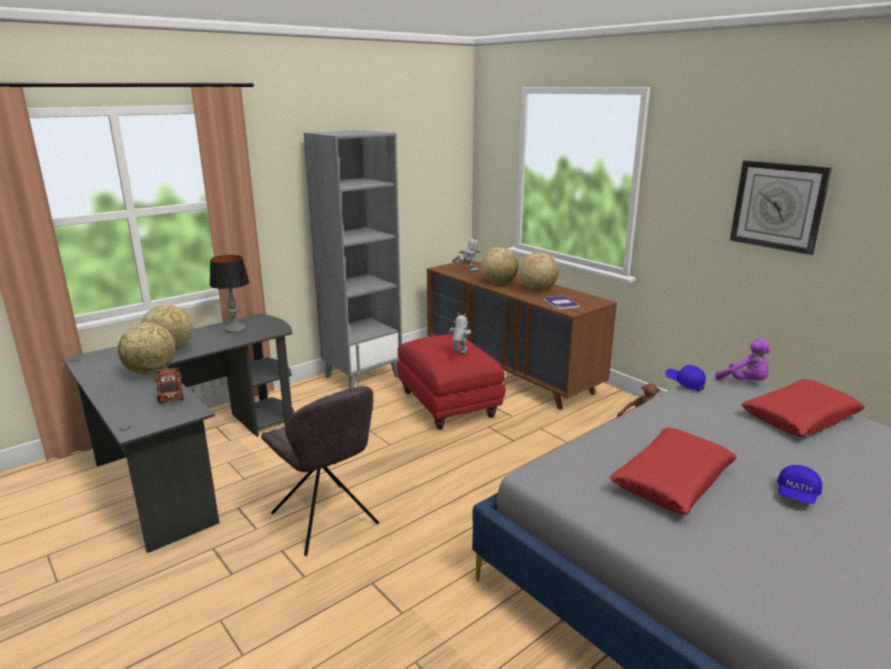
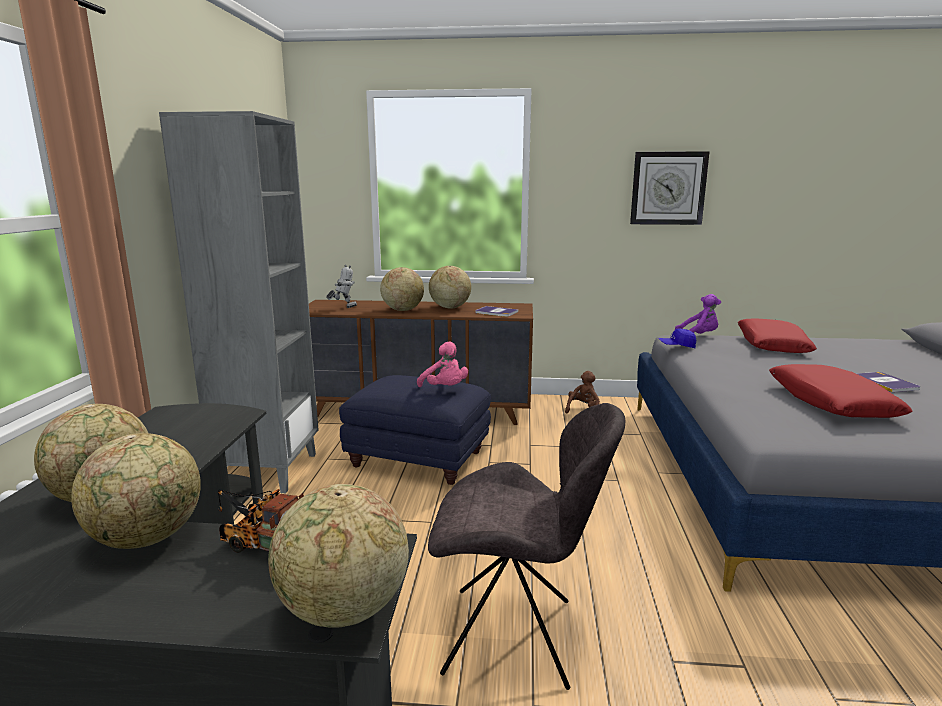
camera: 45 degrees left, 5 degrees down
table lamp [210,255,249,333] -> none
red ottoman [397,334,506,430] -> blue ottoman [339,375,491,485]
toy robot [449,313,471,355] -> pink plush toy [417,341,468,387]
blue cap [777,465,822,504] -> book [856,372,920,392]
none -> globe [268,484,409,628]

